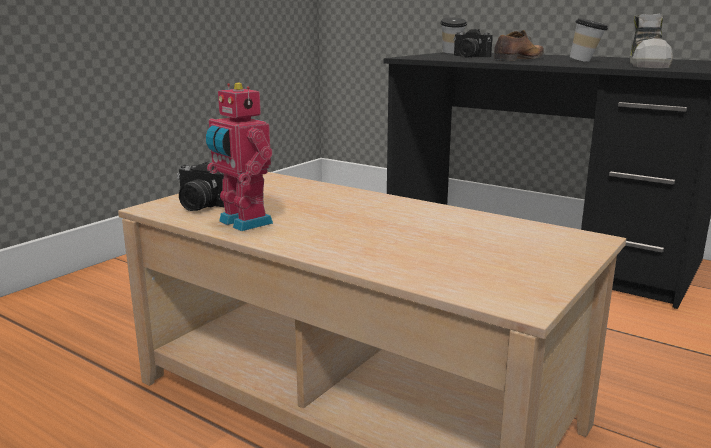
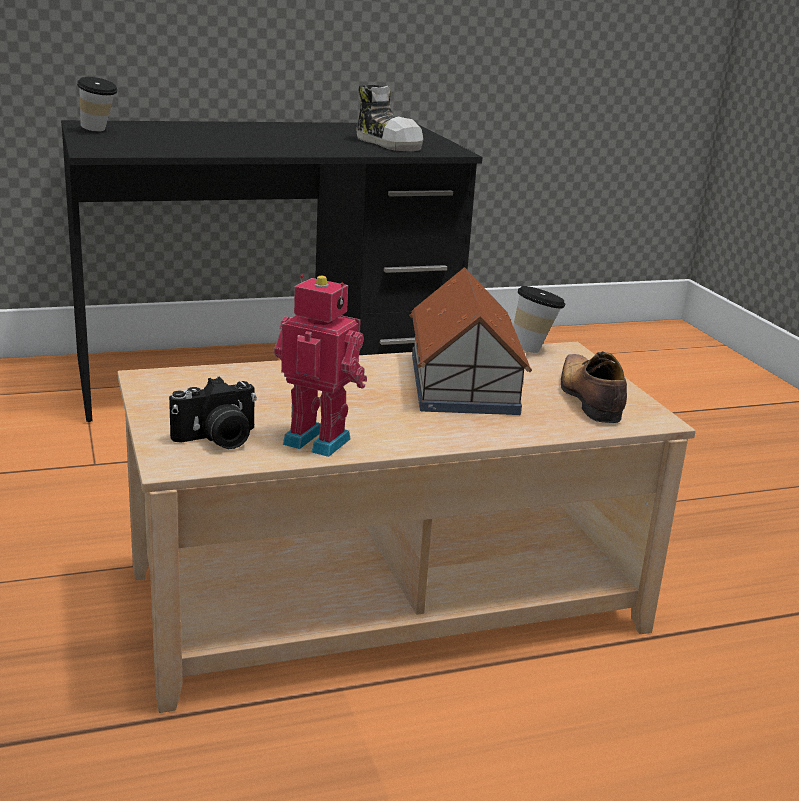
camera: 55 degrees left, 5 degrees up
toy robot [206,82,273,231] -> toy robot turned 150 degrees counterclockwise [274,275,367,457]
camera [453,29,493,58] -> none
shoe [494,30,544,61] -> shoe moved to [561,351,627,423]
cup [570,18,608,62] -> cup moved to [513,286,565,353]
none -> toy house [409,267,532,415]

